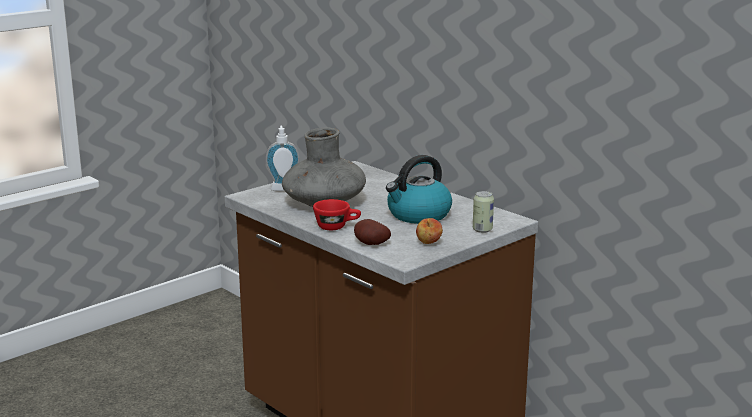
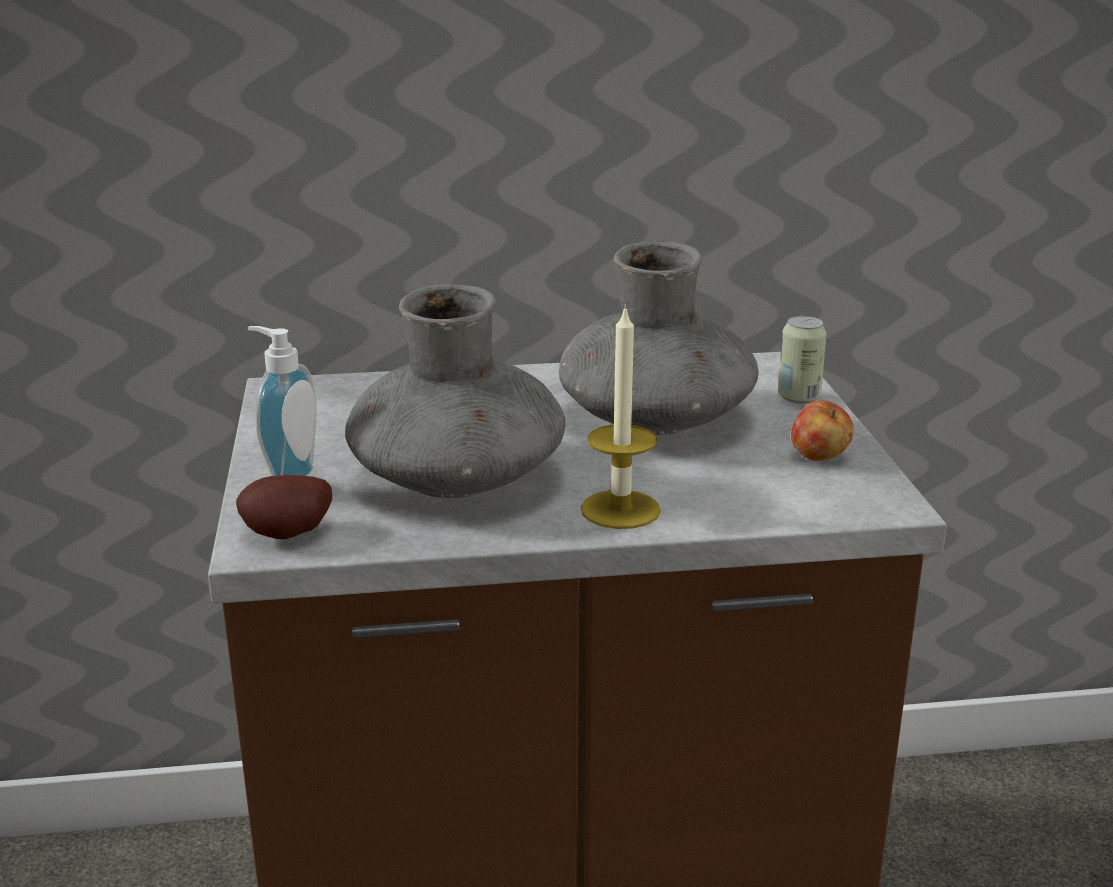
camera: 55 degrees left, 5 degrees up
red cup [313,199,361,230] -> candle [581,304,661,529]
potato [354,219,391,245] -> potato moved to [236,475,332,539]
kettle [386,155,452,224] -> grey vase [559,241,758,435]

